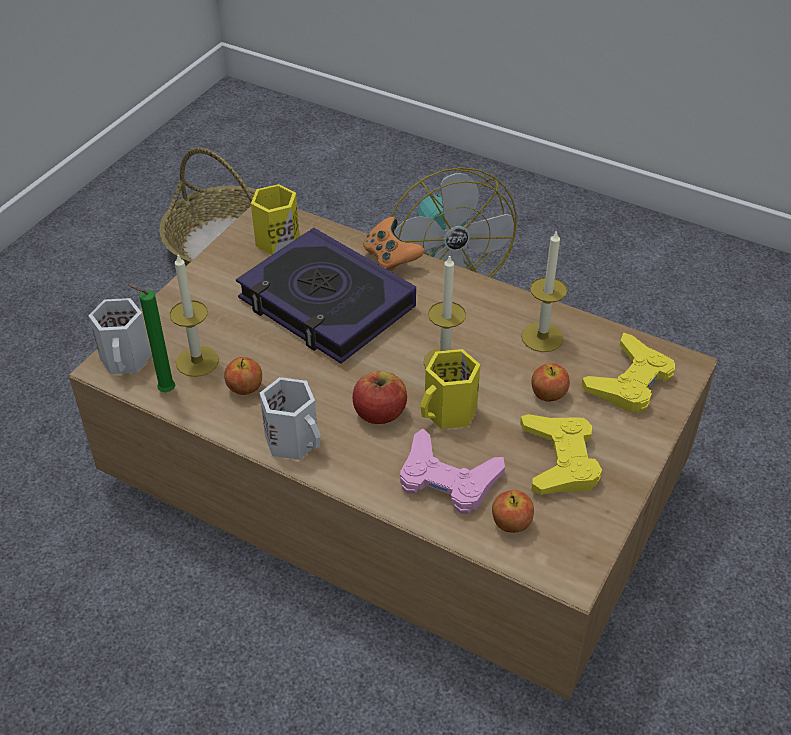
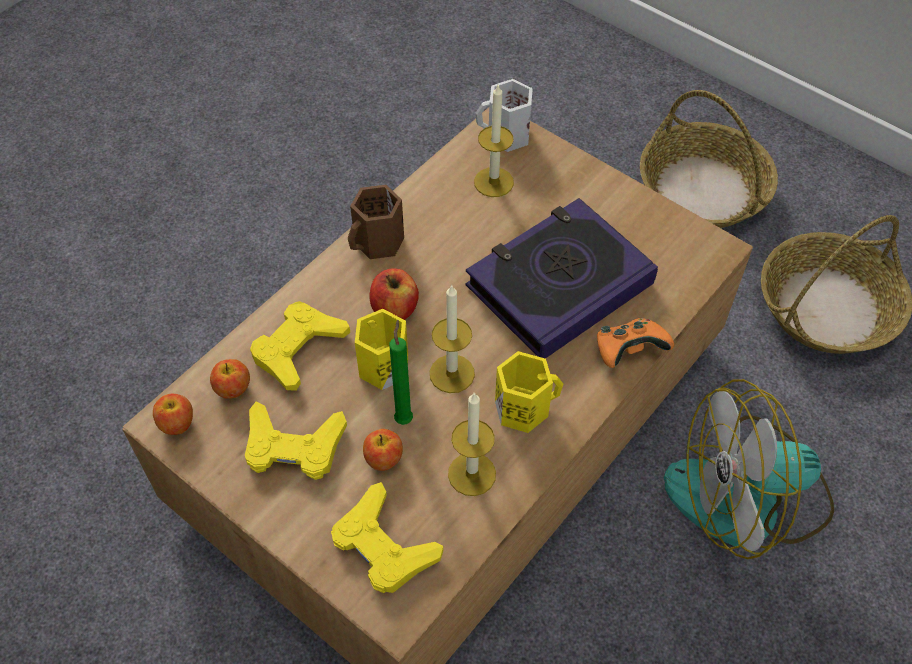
camera: 100 degrees right, 10 degrees up
green candle [128,284,175,392] -> green candle moved to [389,320,413,425]
apple [224,357,262,395] -> apple moved to [153,394,193,435]
yellow mug [251,184,299,255] -> yellow mug moved to [495,351,563,433]
white mug [260,377,321,460] -> brown mug [348,185,404,259]
pink game controller [400,428,505,514] -> yellow game controller [250,301,350,391]
none -> basket [640,90,778,228]

